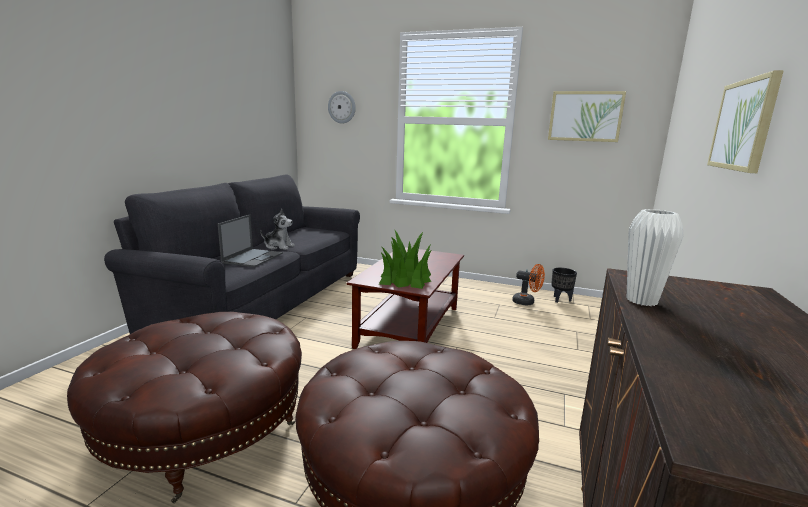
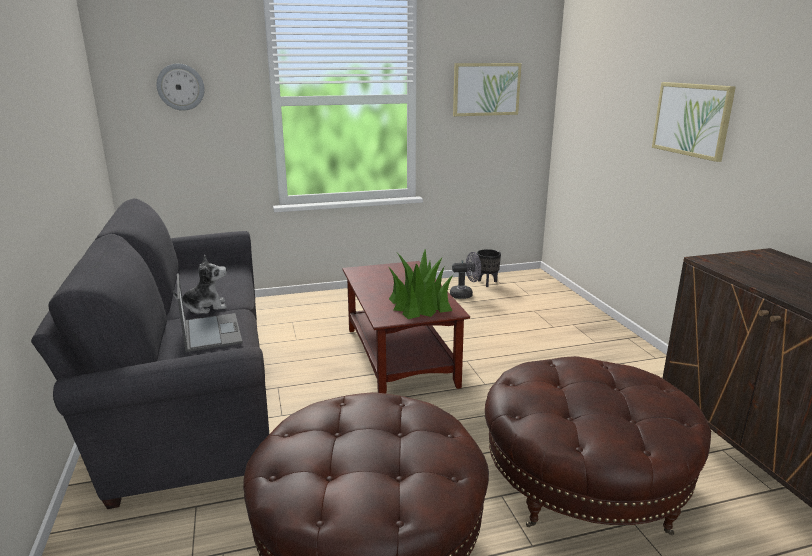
camera: 35 degrees left, 5 degrees up
orange fan [512,264,545,305] -> grey fan [450,252,481,299]
white vase [627,209,684,306] -> none

